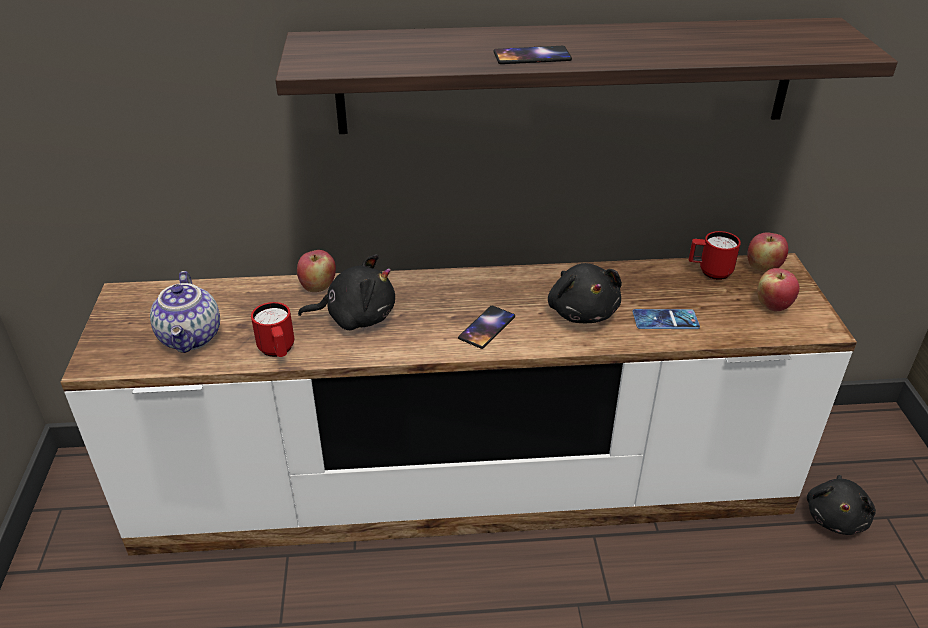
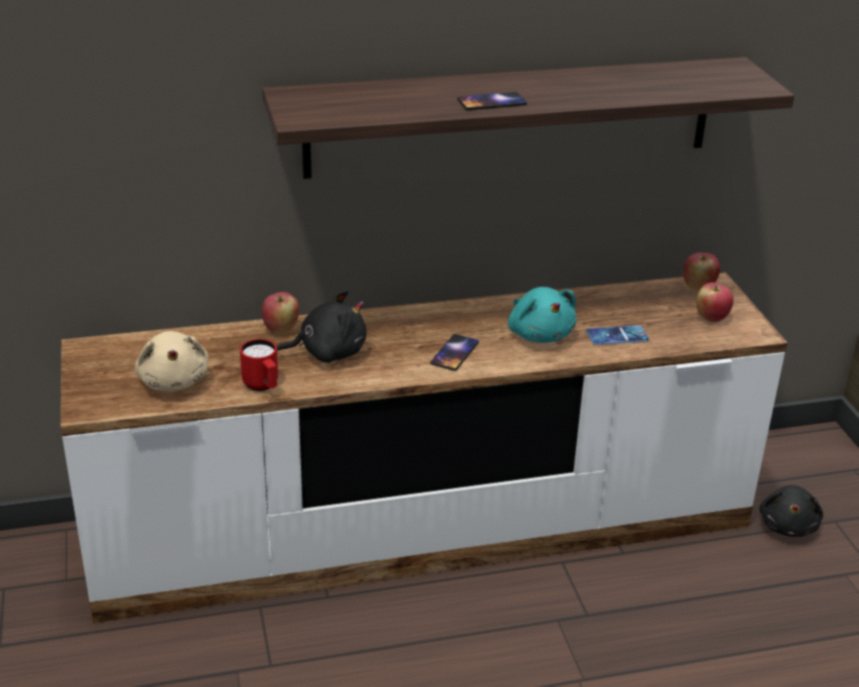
camera: 10 degrees left, 5 degrees down
teapot [150,271,220,353] -> beige plush toy [135,331,209,391]
black plush toy [548,263,622,323] -> turquoise plush toy [508,287,577,343]
red mug [689,231,741,280] -> none

